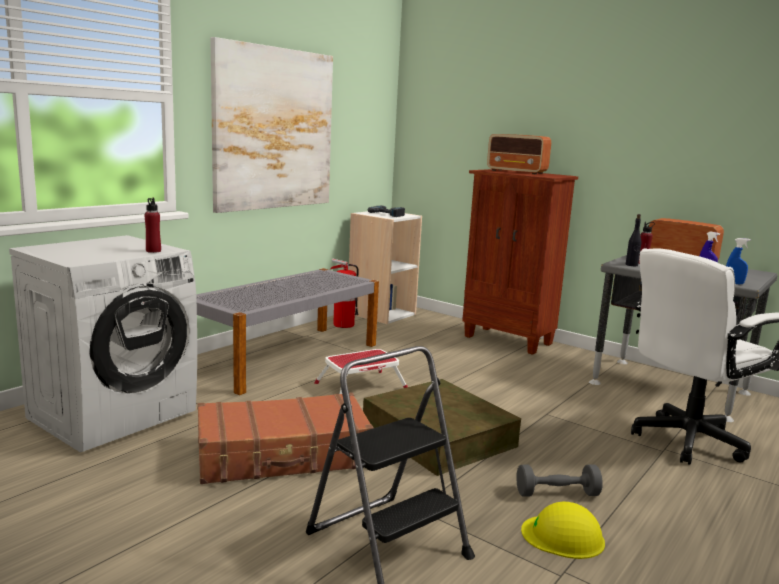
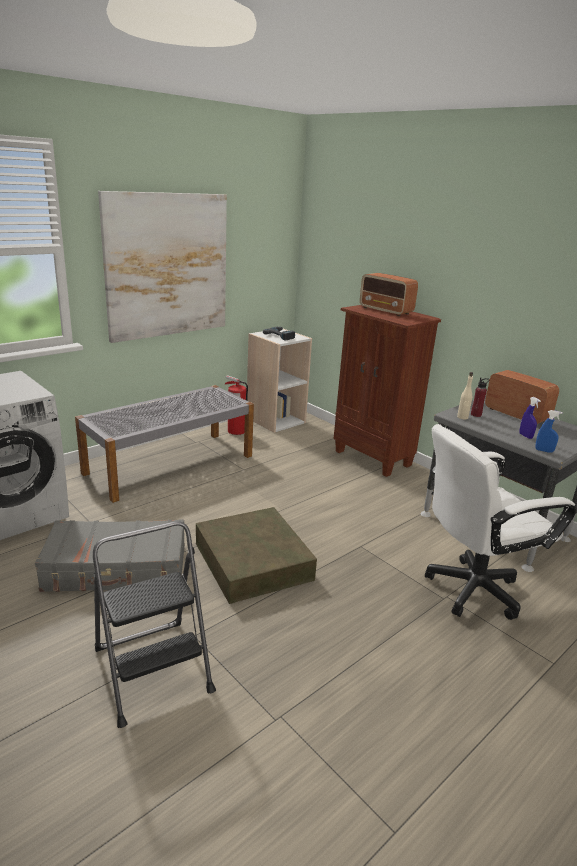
camera: 10 degrees right, 10 degrees up
red bottle [145,198,161,253] -> none
brown suitcase [197,393,374,484] -> grey suitcase [35,519,185,592]
red step ladder [314,349,408,394] -> none
grey dumbbell [516,464,603,497] -> none
yellow hard hat [521,502,605,559] -> none
black bottle [626,214,641,266] -> beige bottle [457,372,473,420]

